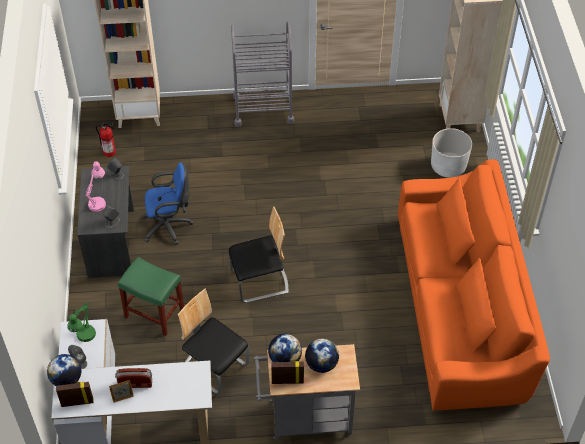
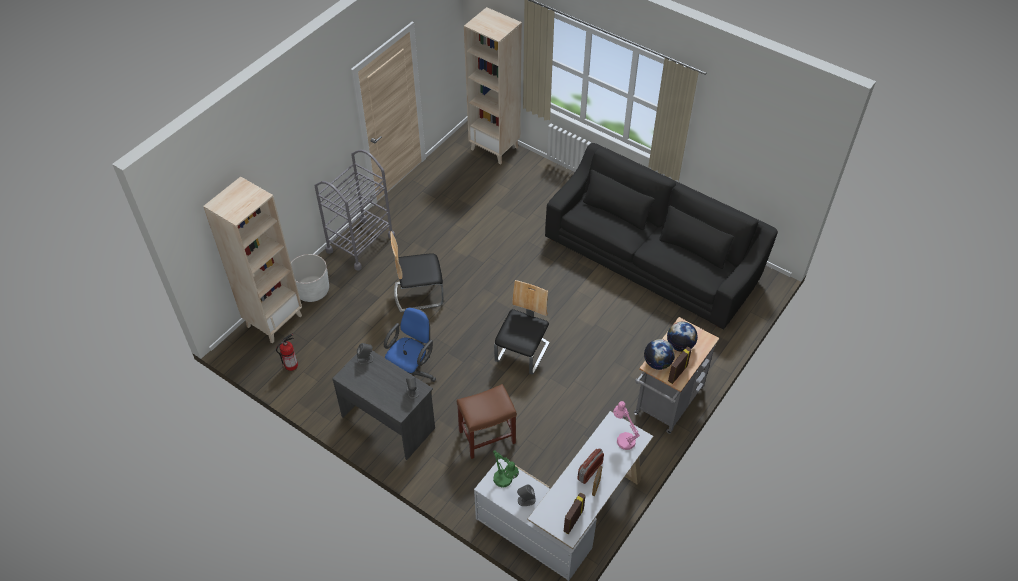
camera: 50 degrees left, 0 degrees up
globe [47,354,82,386] -> none
pink table lamp [86,161,106,212] -> pink table lamp moved to [613,401,640,450]
green stool [118,257,184,336] -> brown stool [457,384,517,459]
chair [178,289,249,395] -> chair moved to [391,231,444,313]
orange sofa [398,159,550,410] -> black sofa [545,143,778,329]
white planter [431,128,472,178] -> white planter moved to [291,254,329,302]

